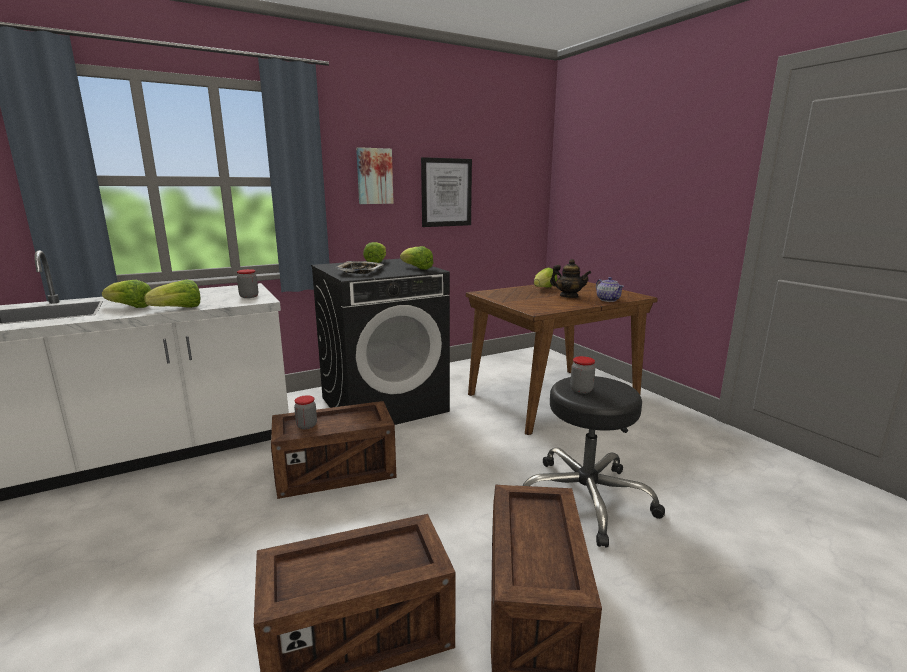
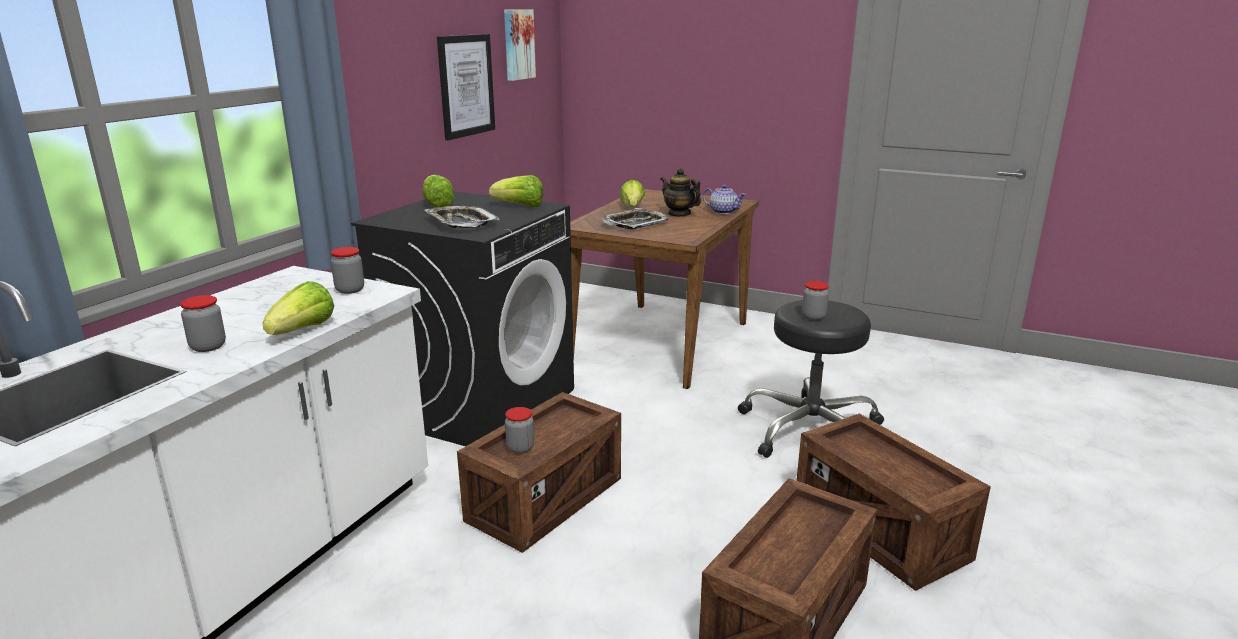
camera: 35 degrees left, 5 degrees up
lettuce [102,280,151,308] -> jar [180,295,226,352]
picture [356,147,394,204] -> picture moved to [504,9,536,81]
teapot [550,259,591,298] -> teapot turned 135 degrees counterclockwise [660,168,701,217]
none -> tray [602,208,670,229]

